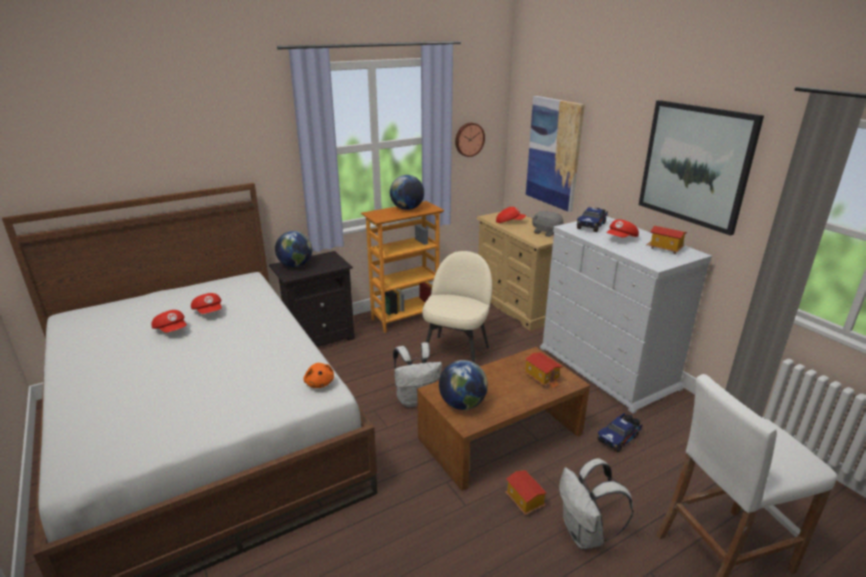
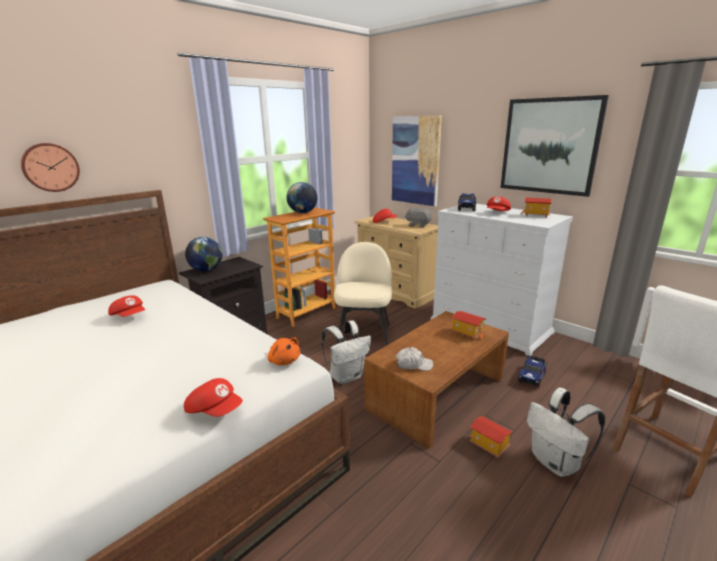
camera: 15 degrees left, 5 degrees down
red cap [151,310,187,333] -> red cap moved to [184,378,243,417]
globe [439,360,488,410] -> white cap [396,347,433,371]
wall clock [455,123,485,157] -> wall clock moved to [21,143,80,192]

